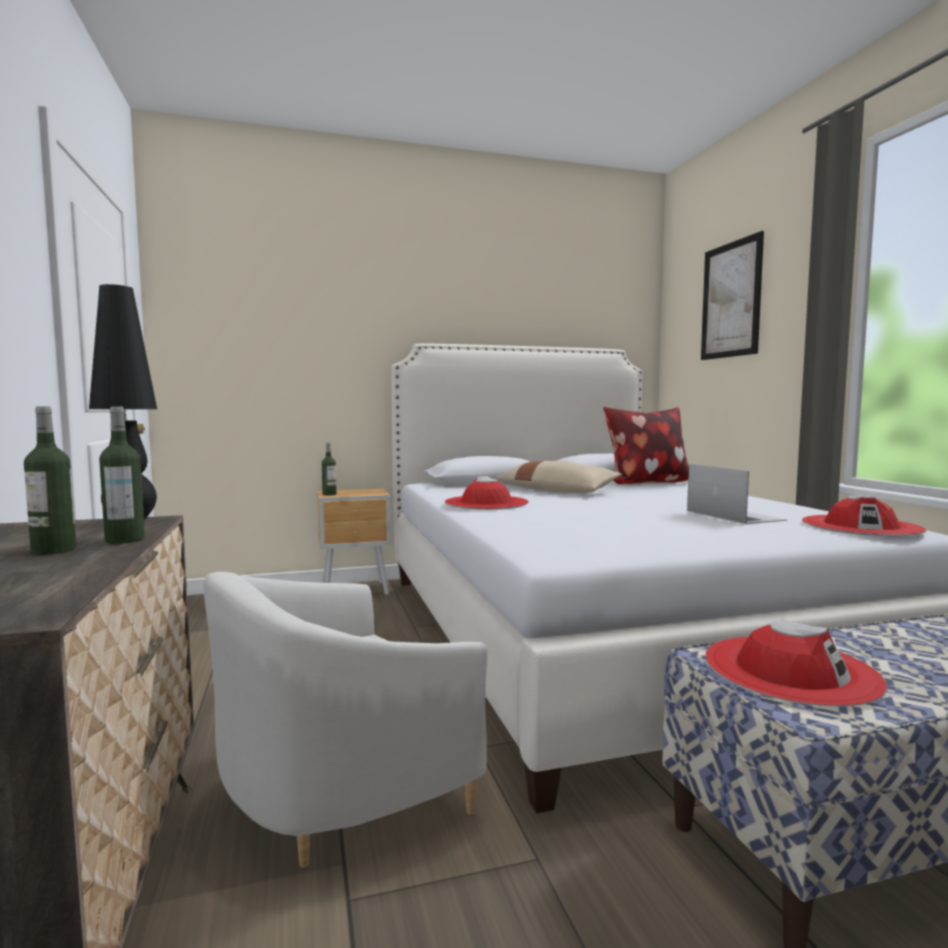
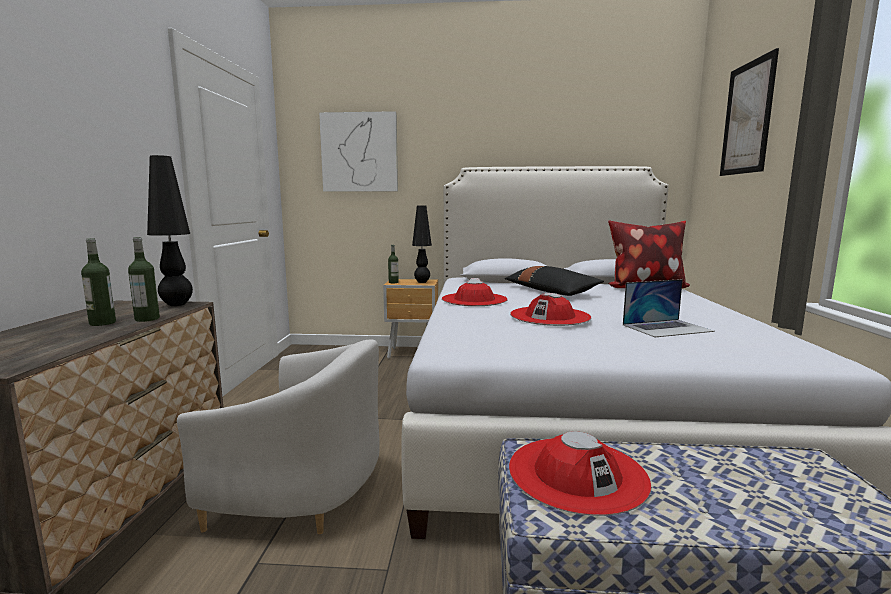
camera: 20 degrees right, 5 degrees up
white armchair [204,572,487,868] -> white armchair turned 150 degrees counterclockwise [177,339,380,534]
beige pillow [494,461,622,493] -> black pillow [505,266,604,296]
laptop [687,464,788,524] -> laptop turned 75 degrees clockwise [623,279,715,337]
red hat [802,495,926,537] -> red hat moved to [510,293,591,326]
none -> picture [319,111,398,192]
none -> black table lamp [412,206,432,283]

